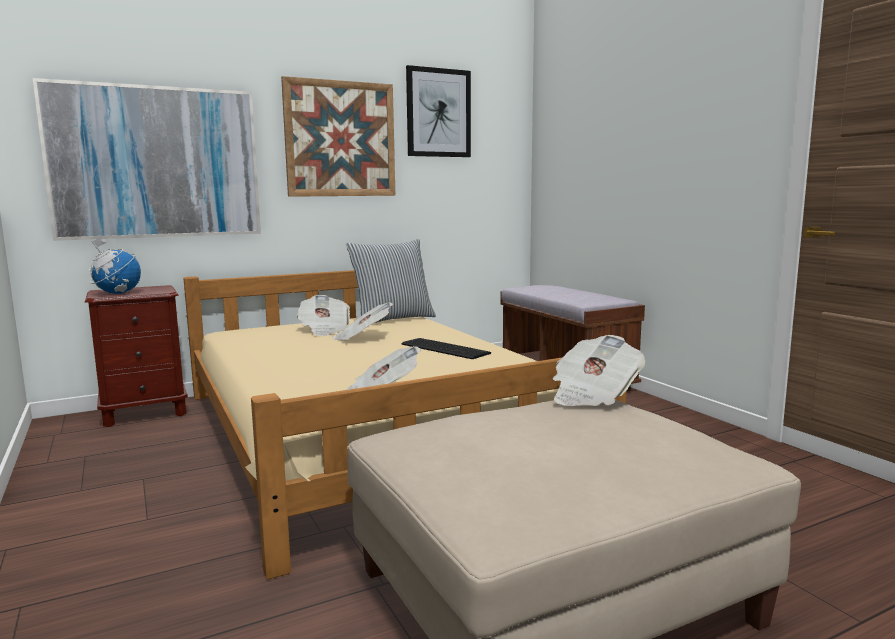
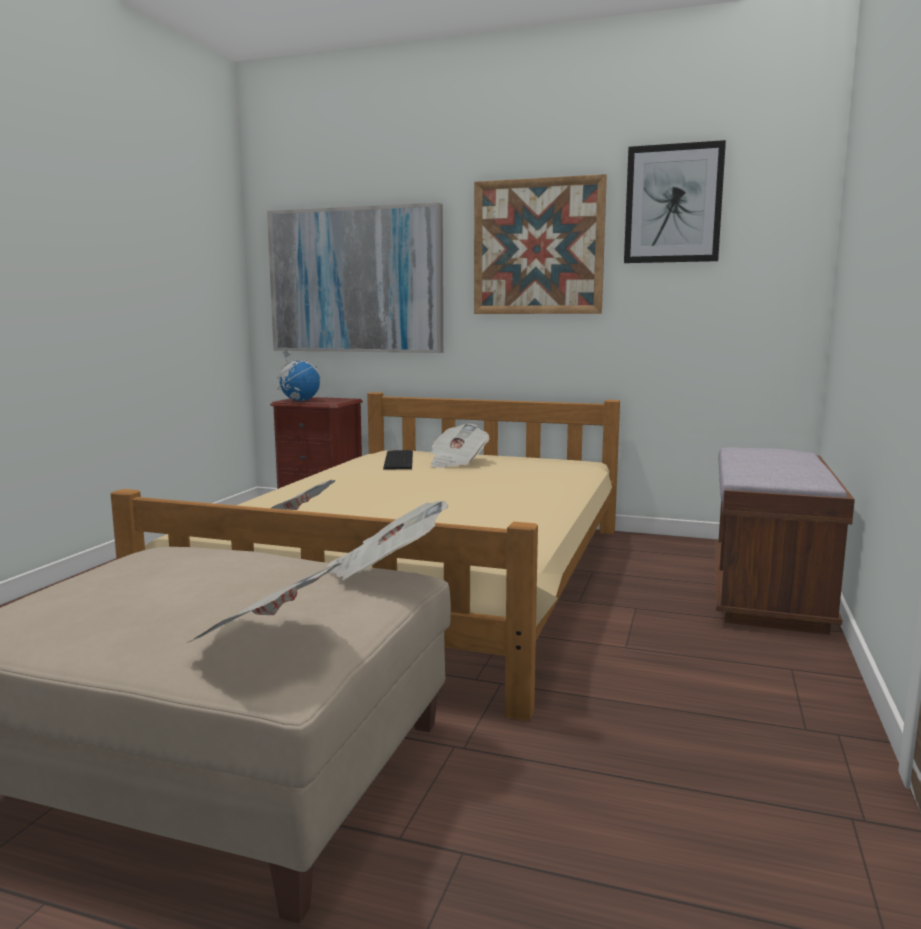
camera: 45 degrees right, 0 degrees up
newspaper [332,302,393,341] -> newspaper moved to [187,563,341,643]
pillow [346,239,436,323] -> none
keyboard [402,338,491,359] -> keyboard moved to [383,450,413,470]

